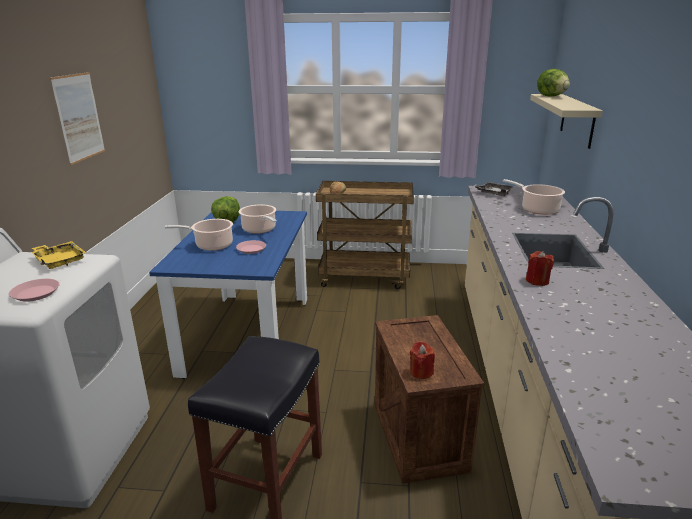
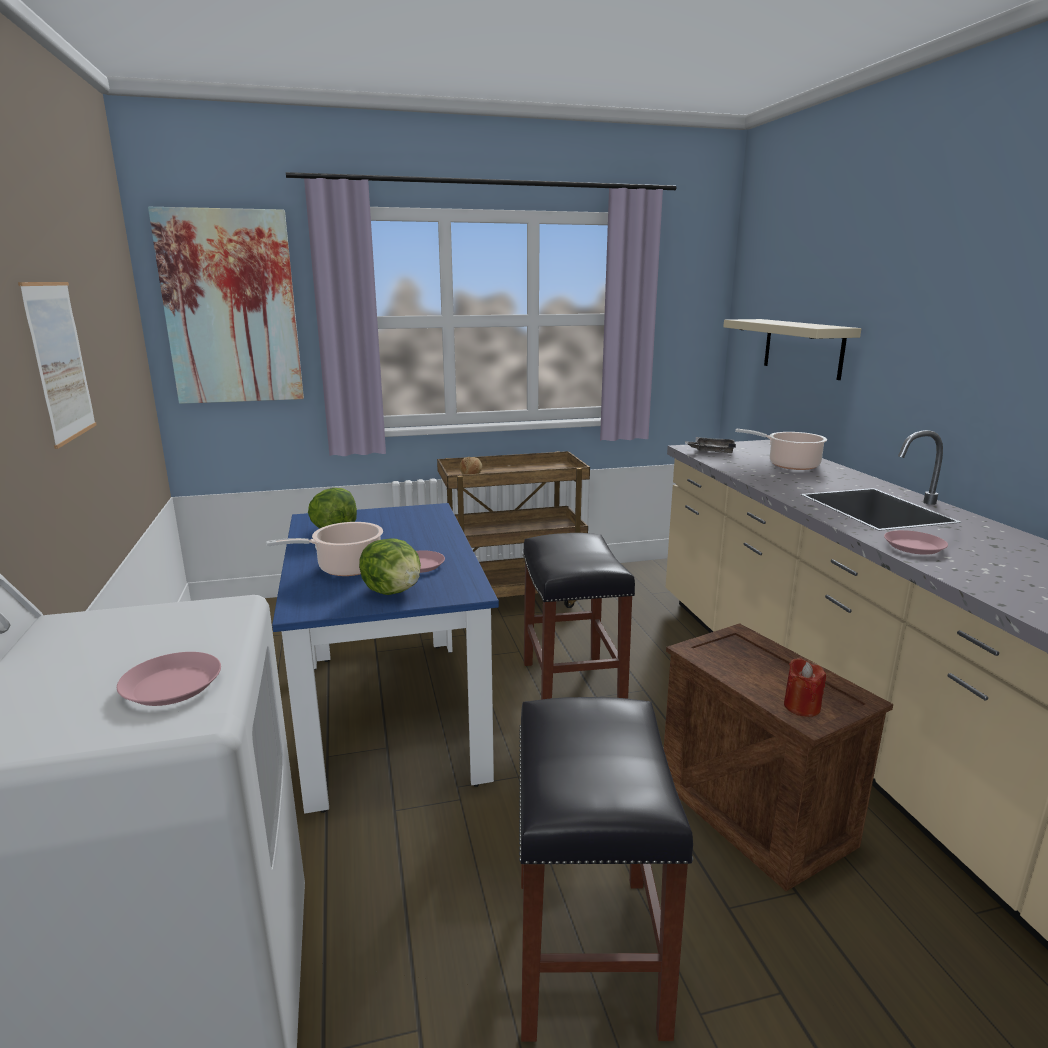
camera: 20 degrees left, 5 degrees down
yellow tray [32,241,86,269] -> none
cooking pot [239,205,277,234] -> none
red candle [526,251,554,286] -> pink plate [884,530,948,555]
lettuce [537,69,570,97] -> lettuce moved to [359,538,421,595]
none -> picture [148,207,304,404]
none -> black stool [523,533,635,700]

